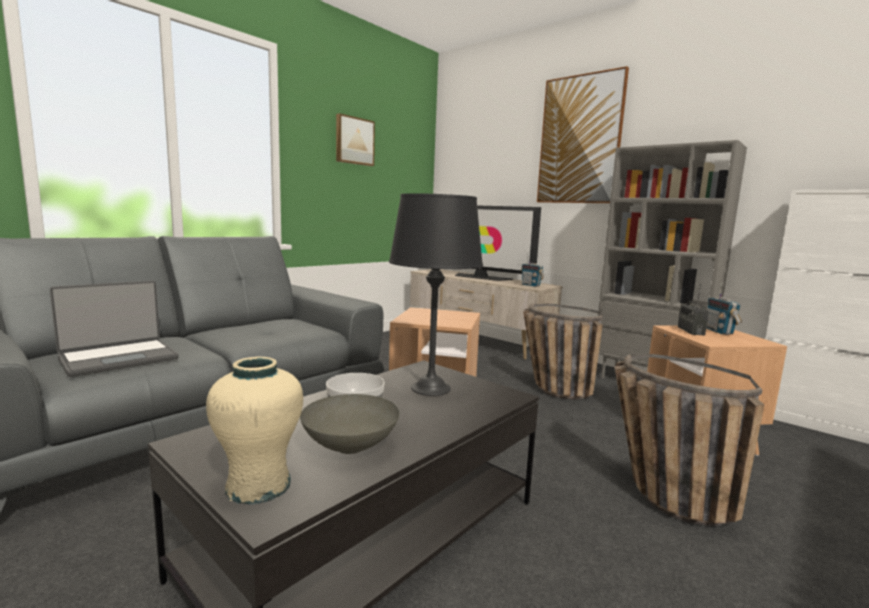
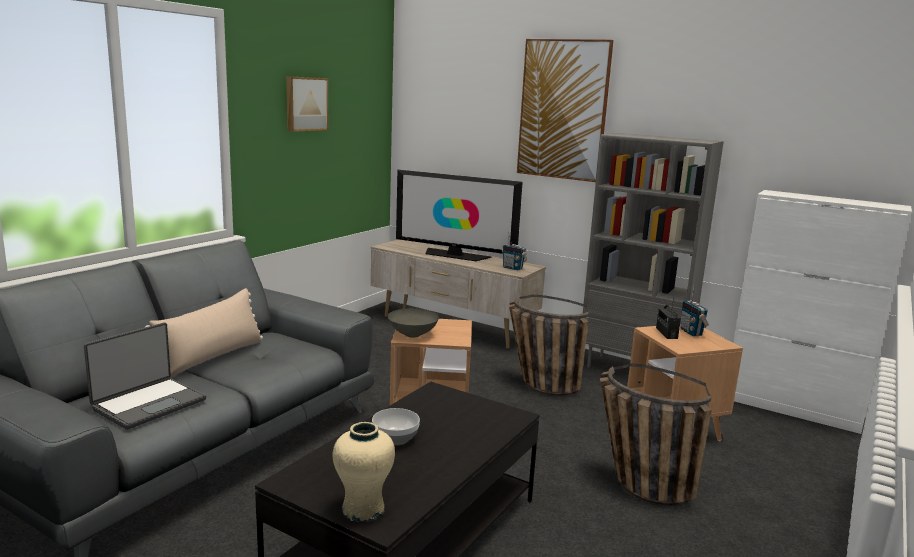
camera: 10 degrees left, 5 degrees up
grey bowl [300,394,400,454] -> grey bowl moved to [387,308,439,338]
black table lamp [389,193,483,396] -> none
none -> beige pillow [145,288,263,378]

